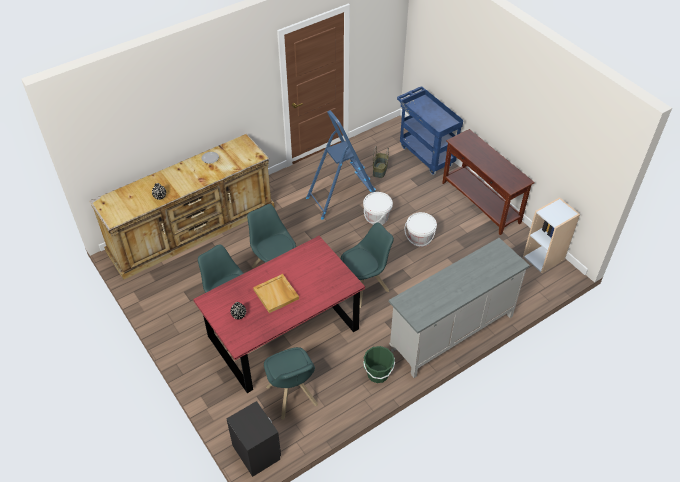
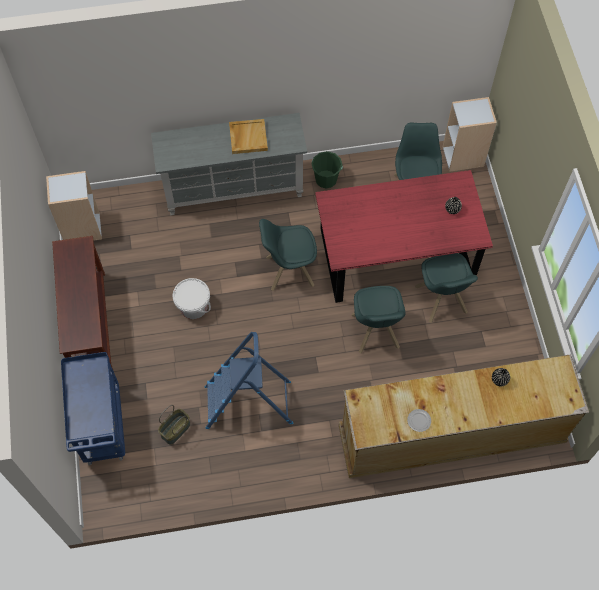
camera: 155 degrees left, 15 degrees up
black nightstand [226,401,281,477] -> bookcase [443,97,497,172]
beige tray [253,274,299,313] -> beige tray moved to [229,119,268,154]
white bucket [363,192,393,225] -> none

